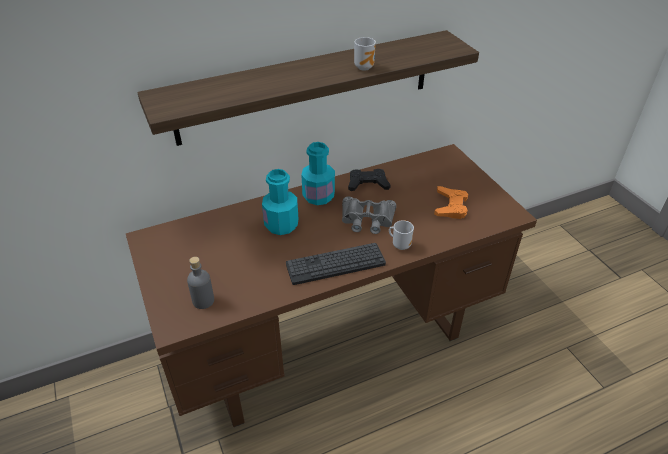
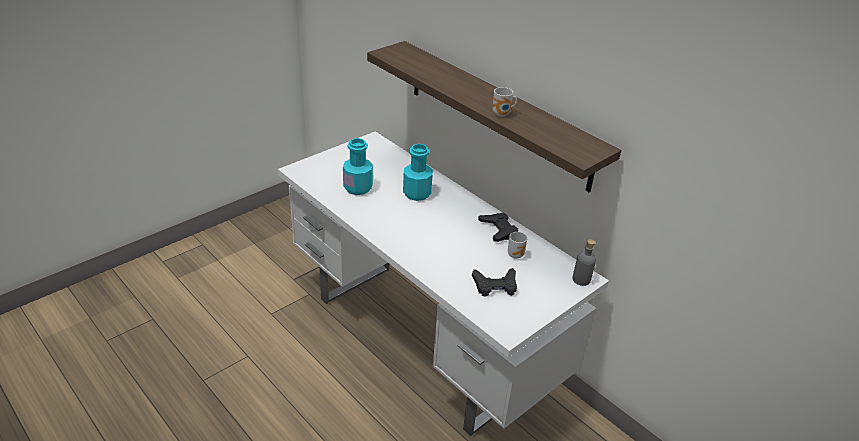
camera: 70 degrees right, 5 degrees down
brown desk [126,144,537,427] -> white desk [278,131,609,436]
grey bottle [187,257,214,309] -> grey bottle moved to [572,239,596,286]
keyboard [286,243,386,285] -> none
turquoise bottle [302,142,335,205] -> turquoise bottle moved to [343,138,373,195]
grey binoculars [342,197,396,234] -> none
mug [389,220,414,250] -> mug moved to [508,232,527,259]
orange game controller [434,186,468,219] -> black game controller [472,268,517,297]

